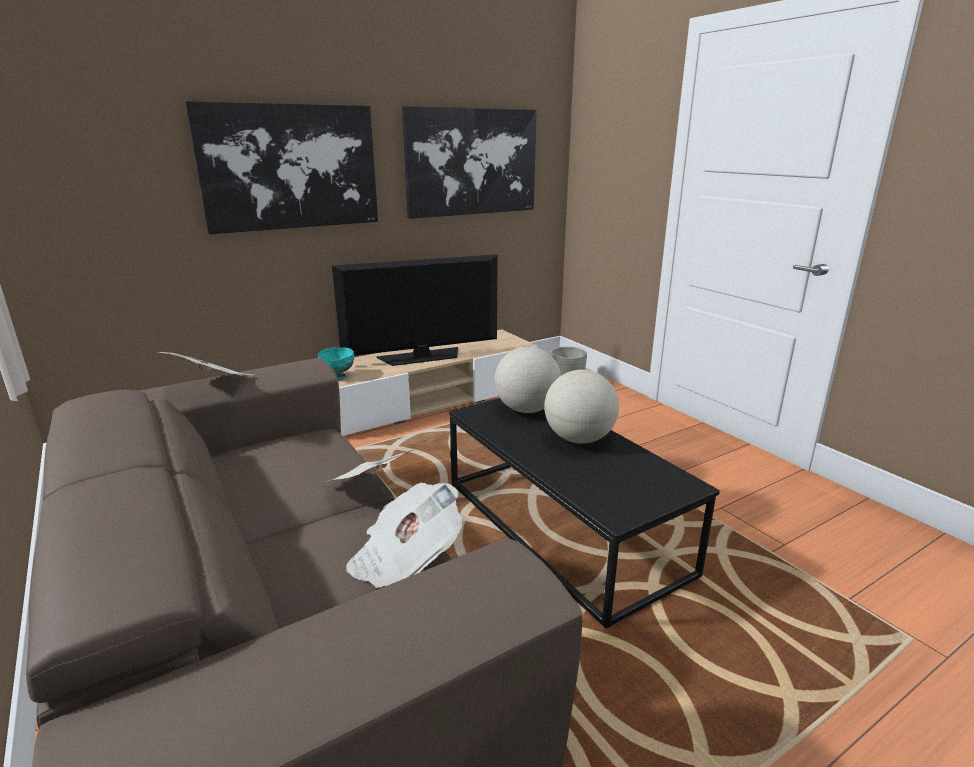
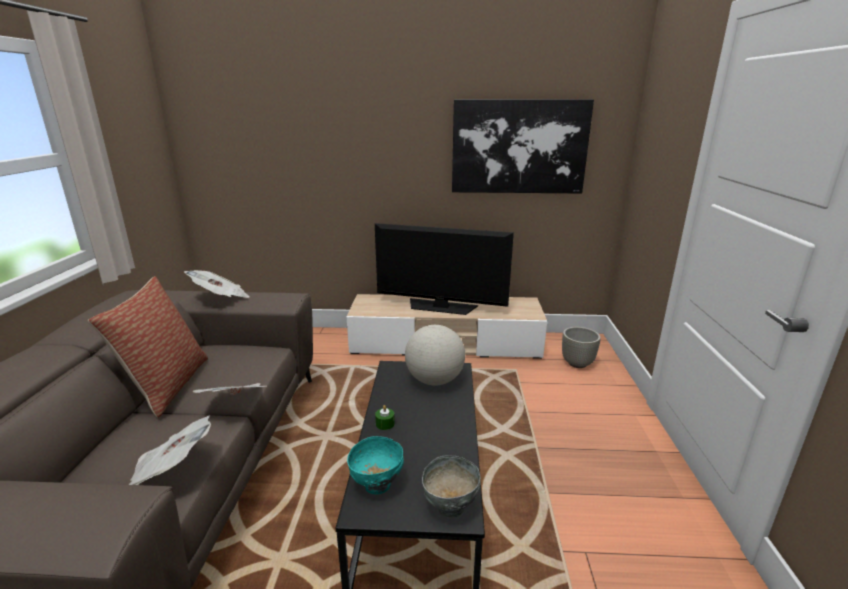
camera: 35 degrees right, 0 degrees up
picture [185,101,378,234] -> none
turquoise bowl [318,347,354,380] -> turquoise bowl moved to [347,436,404,494]
globe [544,370,619,444] -> none
none -> pillow [88,276,208,418]
none -> green candle [375,405,395,430]
none -> grey bowl [422,455,481,518]

